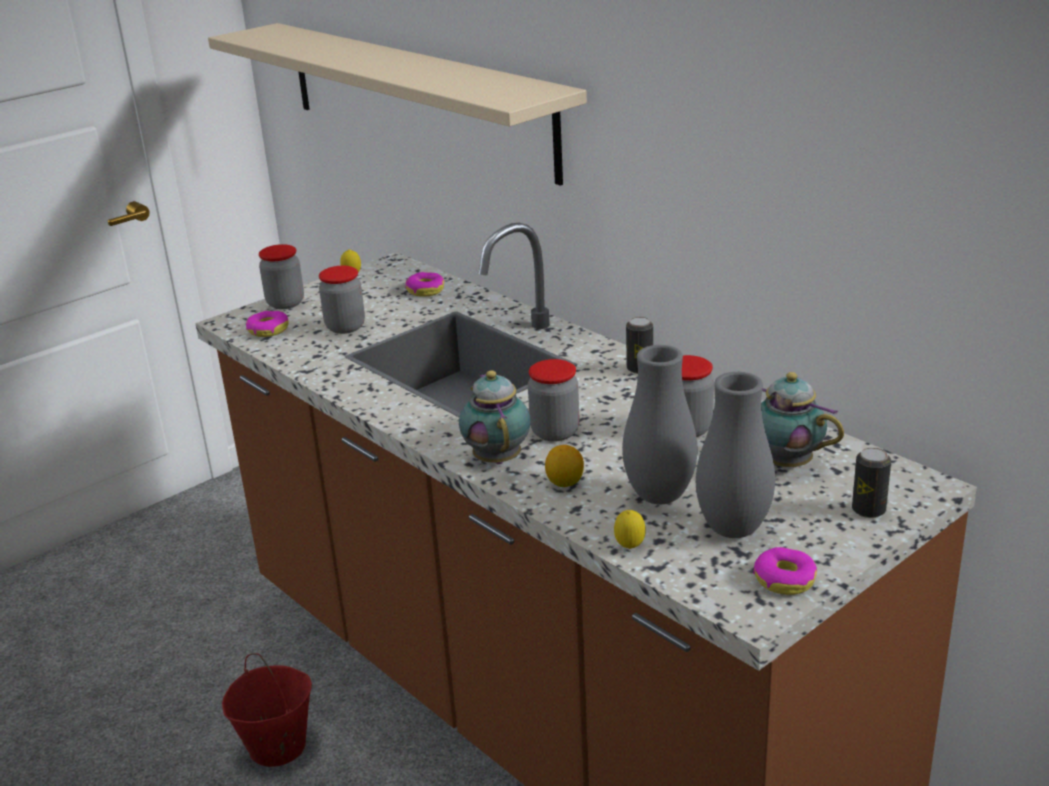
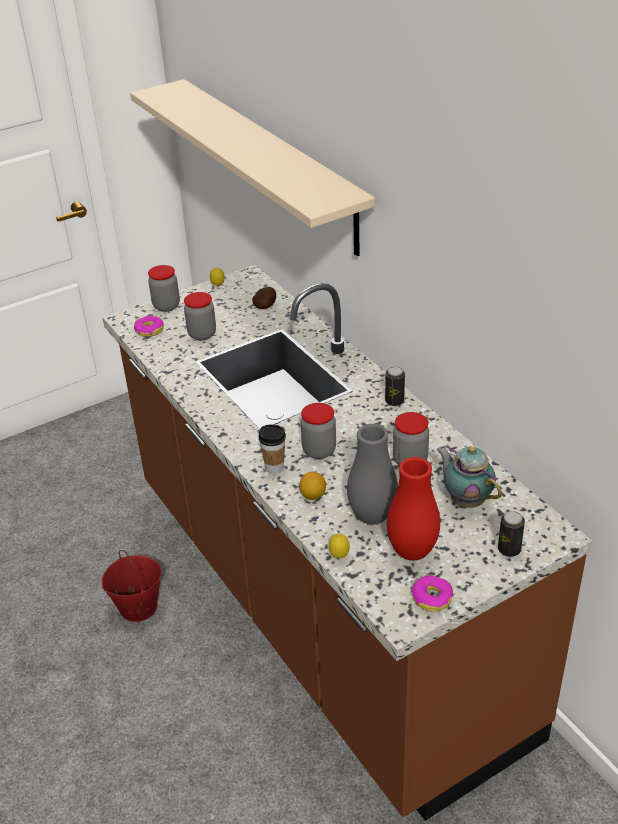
camera: 10 degrees right, 10 degrees up
donut [405,272,445,297] -> potato [252,287,276,309]
teapot [459,370,531,464] -> cup [258,424,286,474]
grey vase [696,372,775,538] -> red vase [387,457,440,561]

